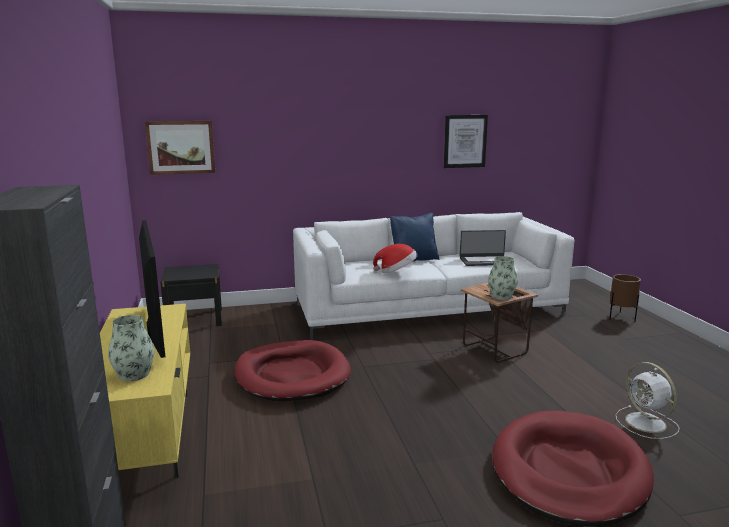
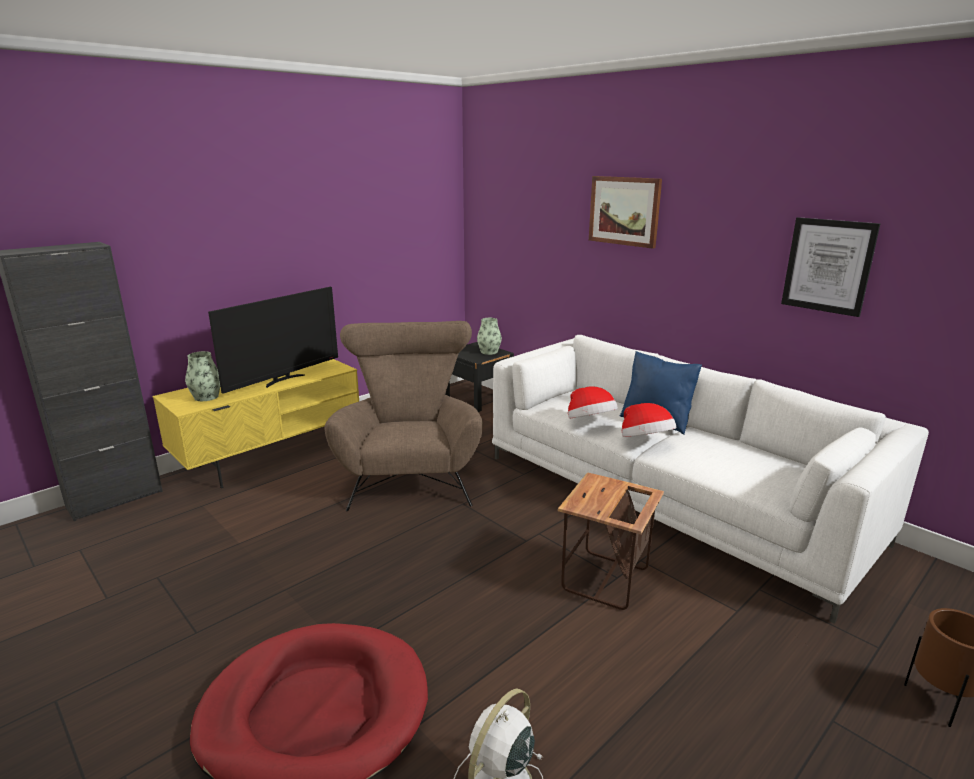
camera: 60 degrees right, 5 degrees up
picture [145,121,215,175] -> picture moved to [589,176,662,249]
red dog bed [234,340,351,402] -> brown armchair [324,321,483,511]
laptop [460,230,506,266] -> none
vase [488,256,518,300] -> vase moved to [477,318,502,355]
none -> hat [621,403,676,437]

